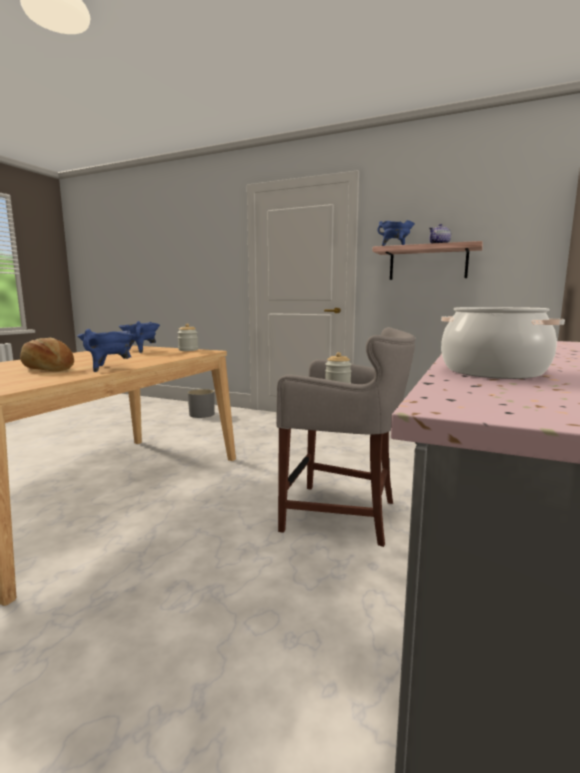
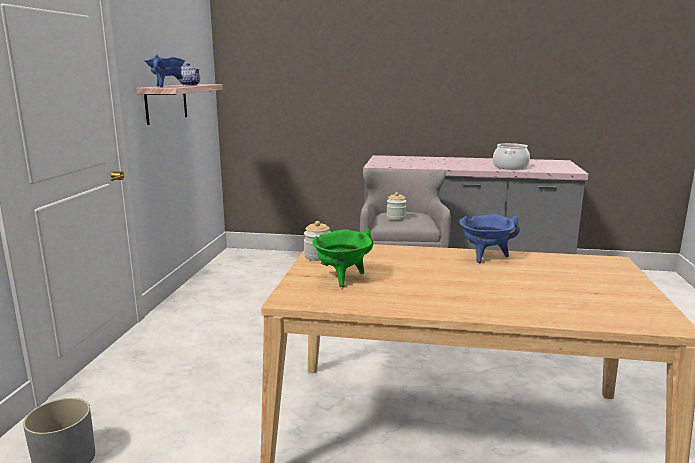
camera: 105 degrees left, 5 degrees up
bread [20,338,74,371] -> none
blue cooking pot [119,321,160,353] -> green cooking pot [312,229,373,287]

